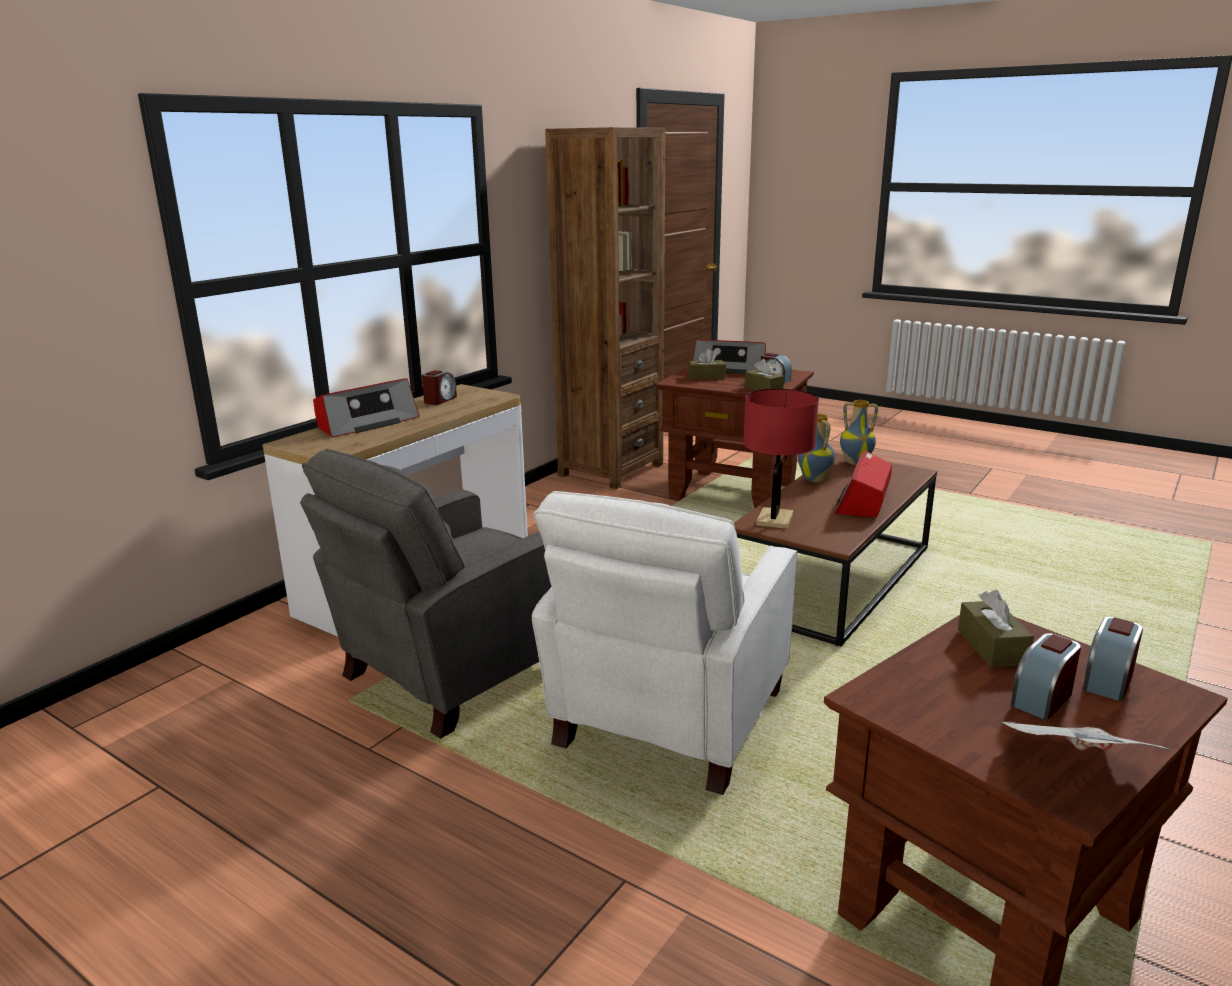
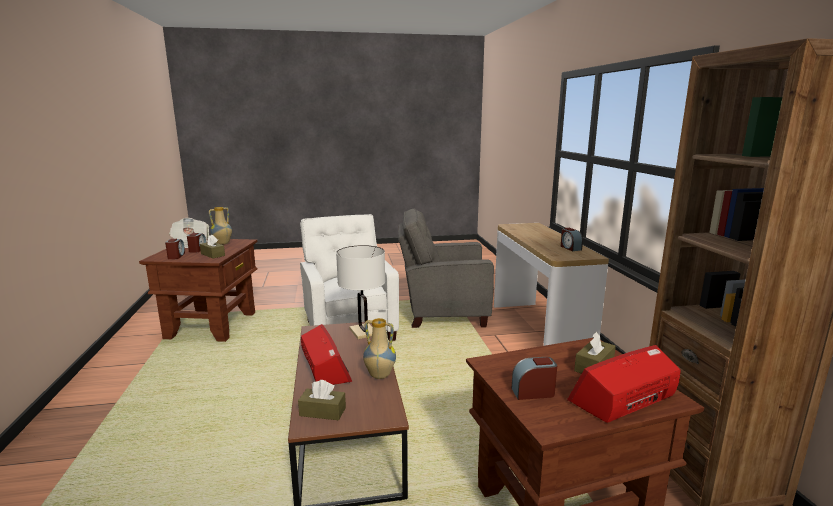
camera: 135 degrees right, 5 degrees down
grey armchair [300,449,552,739] -> grey armchair turned 90 degrees counterclockwise [398,208,494,328]
radio [313,378,420,437] -> none
red table lamp [743,389,819,529] -> white table lamp [336,245,385,339]
brown tissue box [745,359,784,391] -> brown tissue box moved to [298,380,346,420]
vase [840,400,878,465] -> vase moved to [209,207,232,245]

